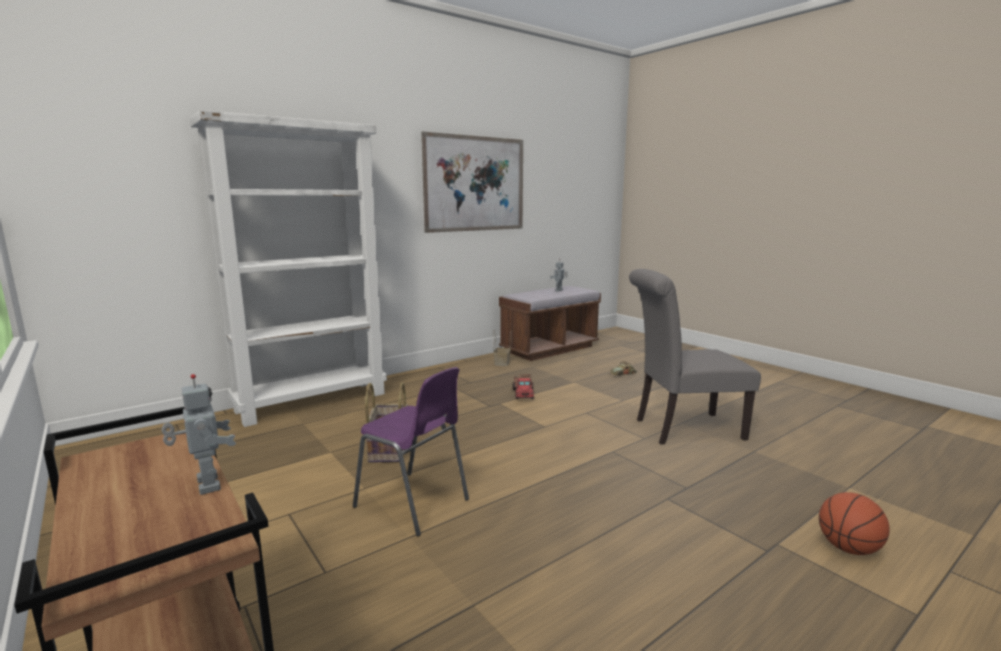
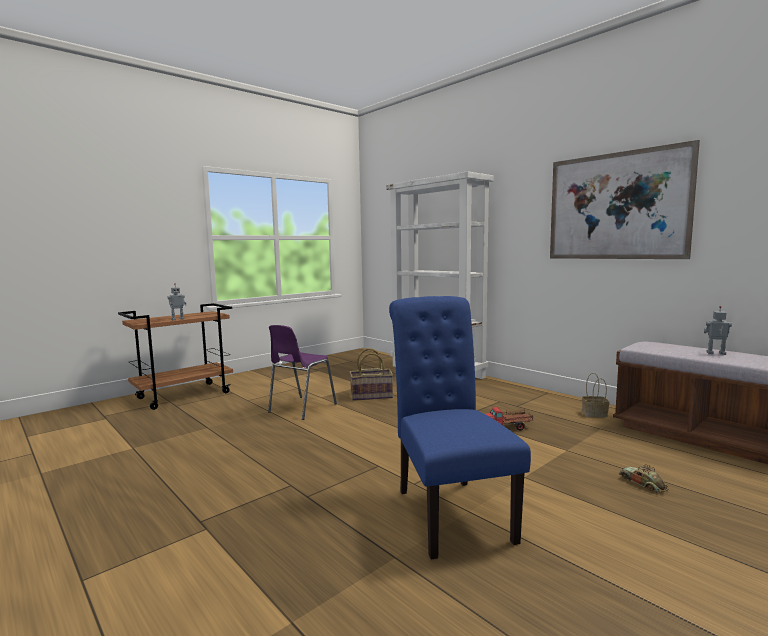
camera: 85 degrees right, 5 degrees down
grey chair [629,269,761,445] -> blue chair [389,296,531,560]
basketball [819,492,890,555] -> none

